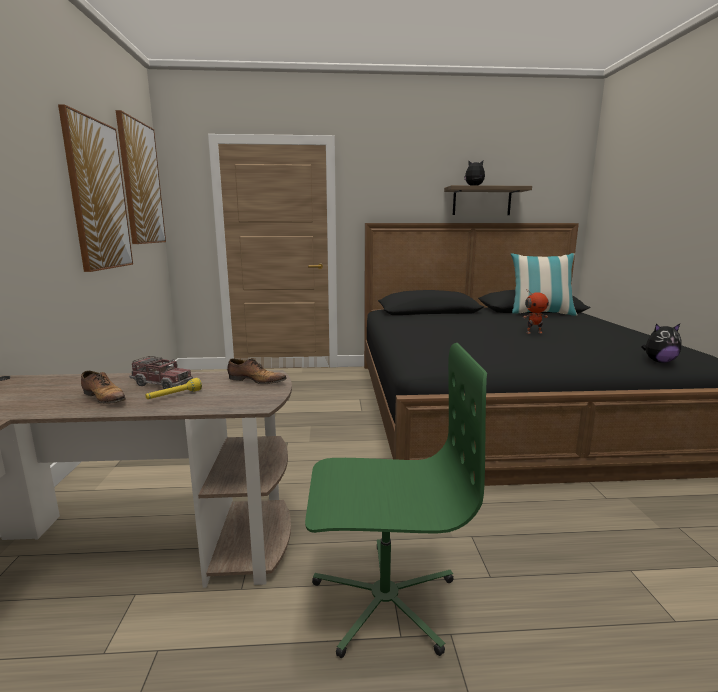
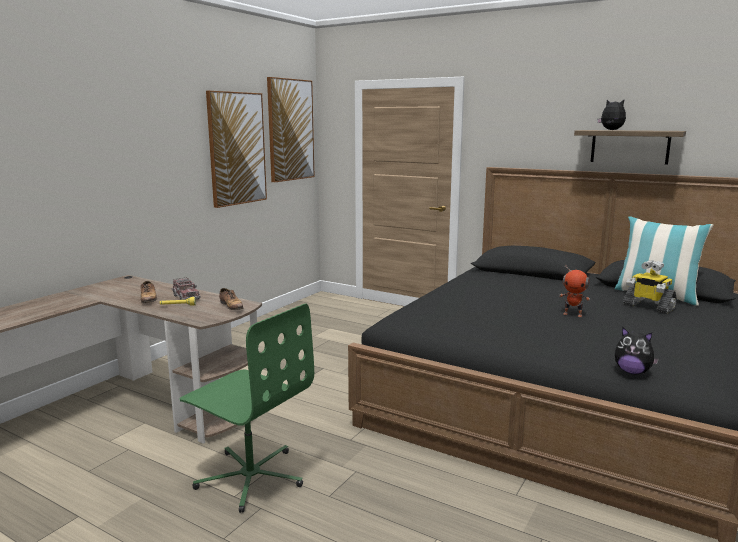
camera: 35 degrees right, 0 degrees up
none -> toy robot [623,260,677,314]

